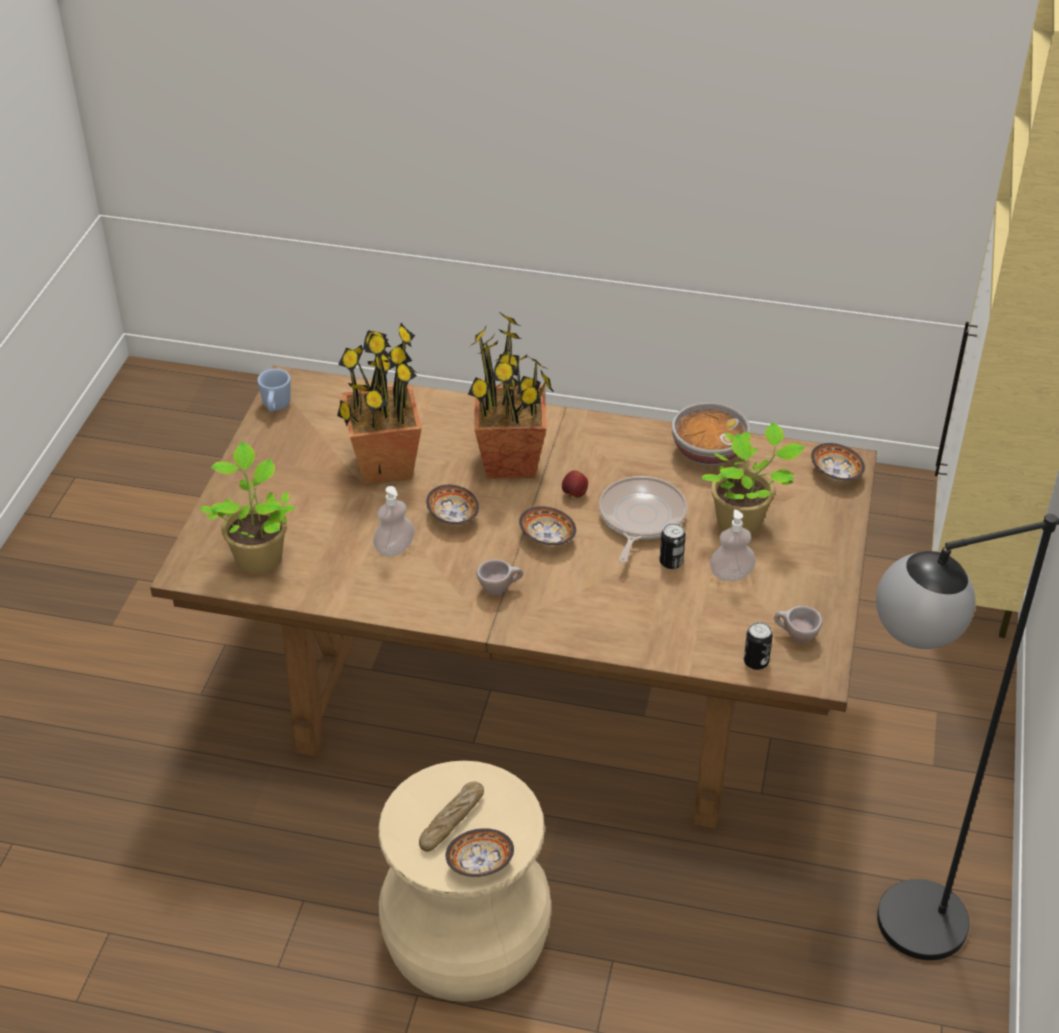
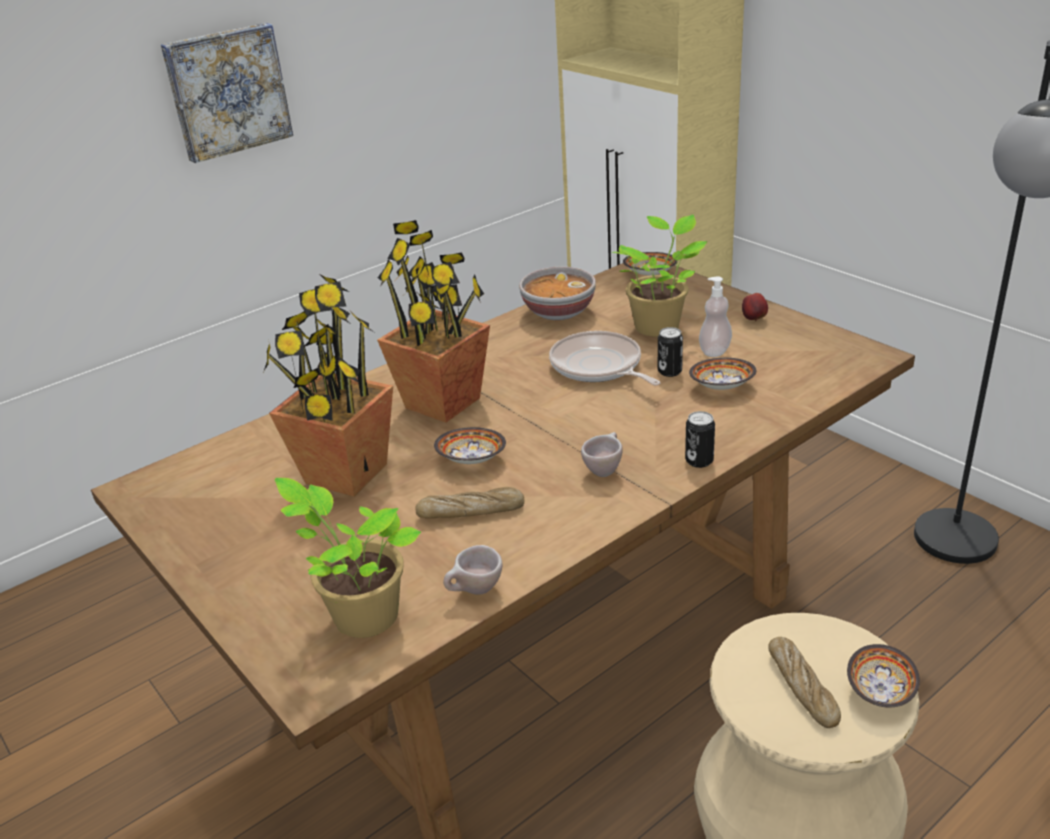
camera: 50 degrees left, 10 degrees down
blue mug [257,369,291,411] -> none
soap dispenser [373,486,415,556] -> bread [415,487,524,518]
bowl [519,506,576,546] -> bowl moved to [689,358,757,390]
apple [562,470,588,497] -> apple moved to [742,293,768,321]
can [744,622,773,670] -> can moved to [685,411,715,468]
beige cup [774,606,822,643] -> beige cup moved to [443,545,503,595]
none -> picture [161,23,293,163]

